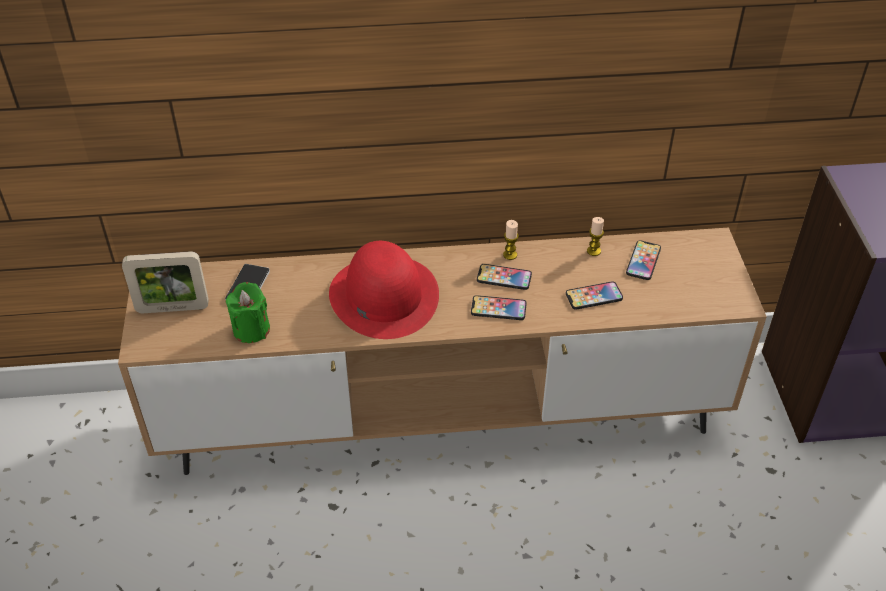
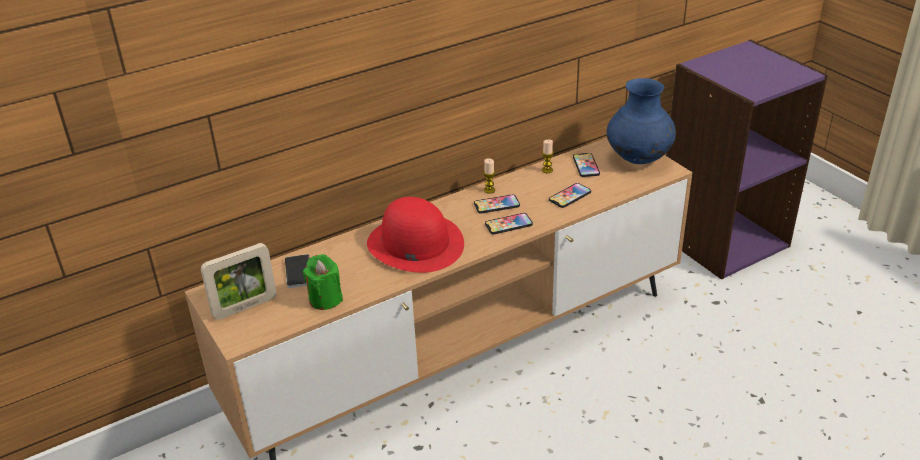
camera: 25 degrees left, 10 degrees down
none -> blue vase [607,78,676,164]

